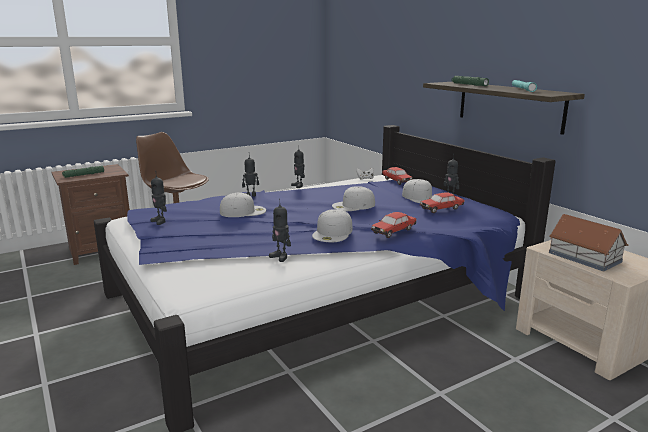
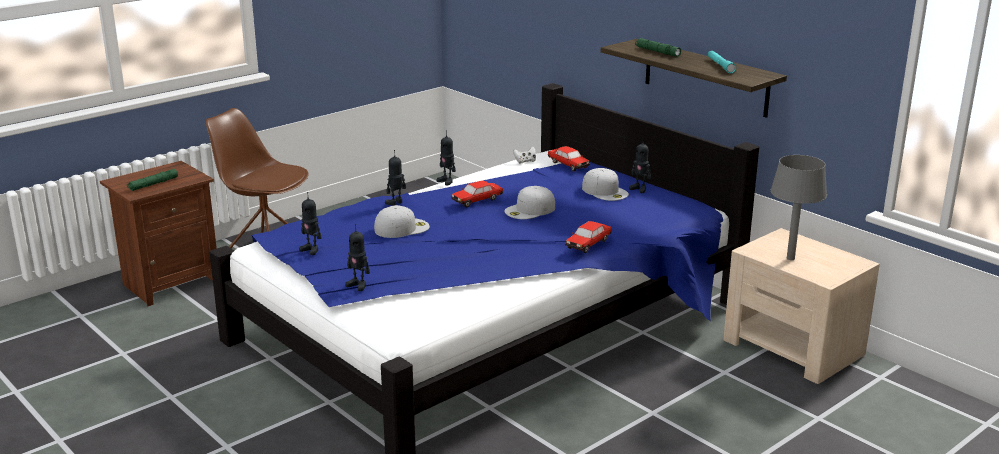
camera: 10 degrees left, 5 degrees up
toy robot [269,199,291,262] -> toy robot moved to [345,224,370,291]
white cap [312,209,352,242] -> none
toy car [420,192,465,213] -> toy car moved to [451,180,503,208]
toy house [549,214,628,271] -> grey table lamp [770,155,827,260]

